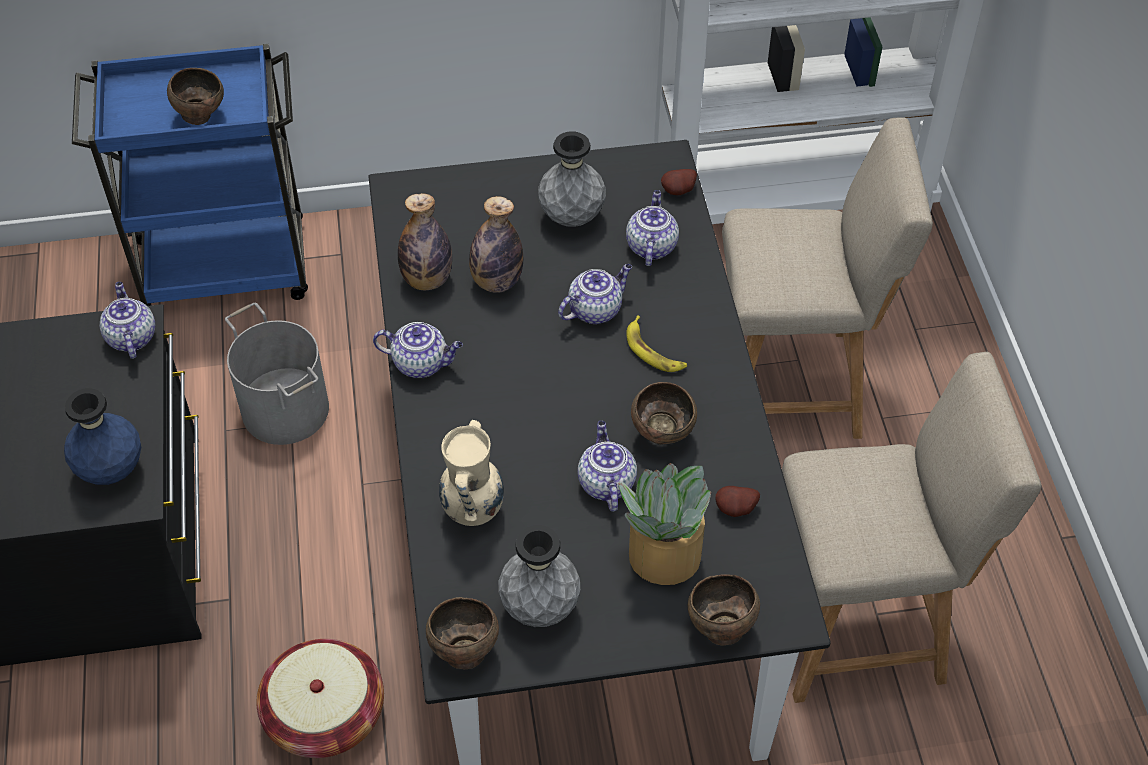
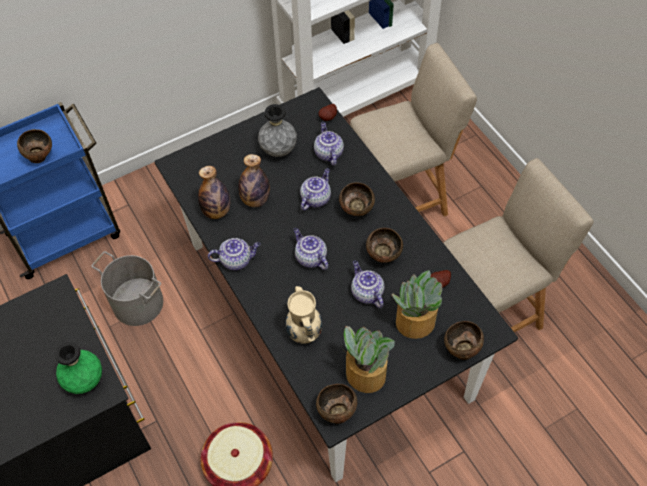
camera: 20 degrees left, 5 degrees up
blue vase [64,388,141,485] -> green vase [55,342,102,394]
teapot [100,282,155,359] -> teapot moved to [293,228,328,270]
grey vase [498,525,580,627] -> potted plant [339,326,395,393]
banana [626,315,687,372] -> brown bowl [339,182,375,216]

